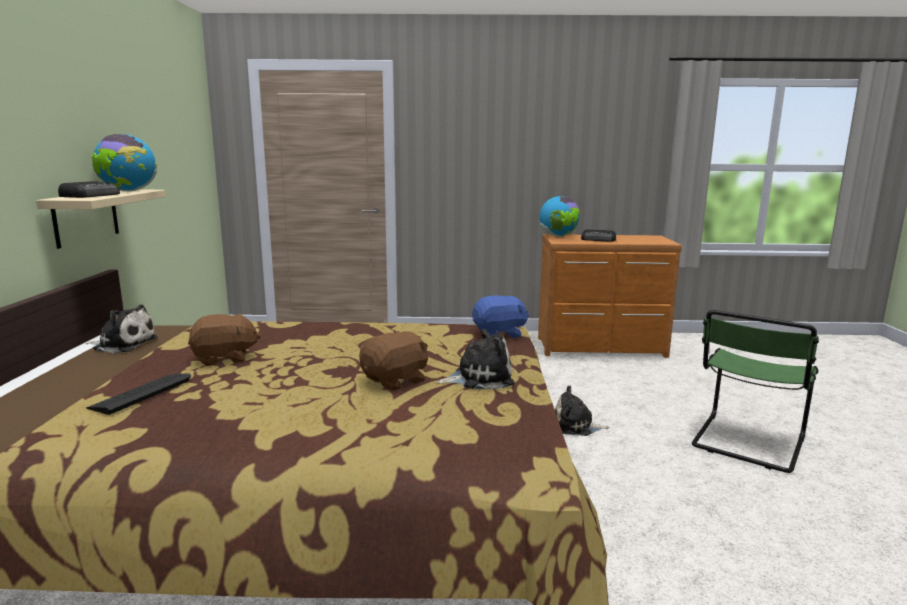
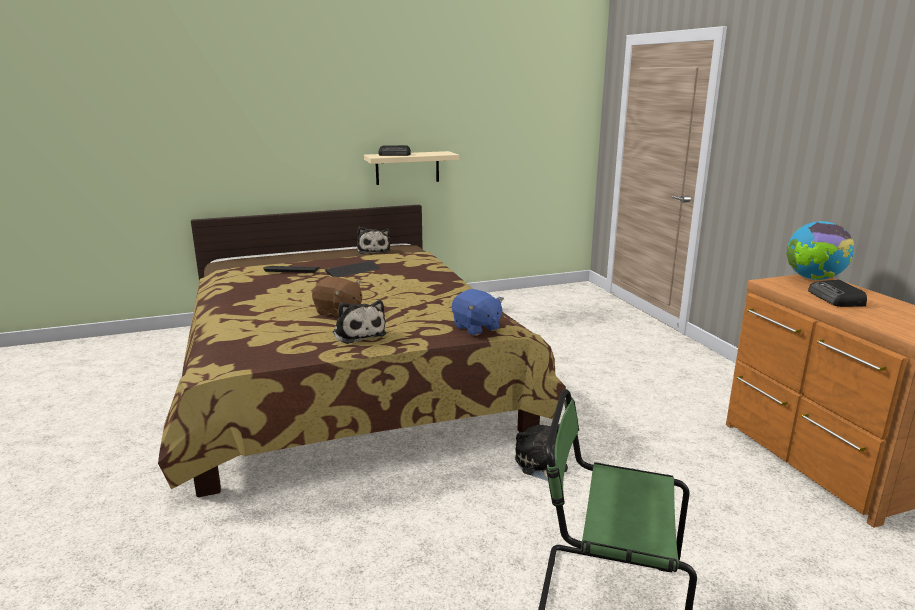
camera: 70 degrees right, 5 degrees up
globe [92,134,157,192] -> none
brown plush toy [188,314,261,366] -> keyboard [325,261,380,277]

